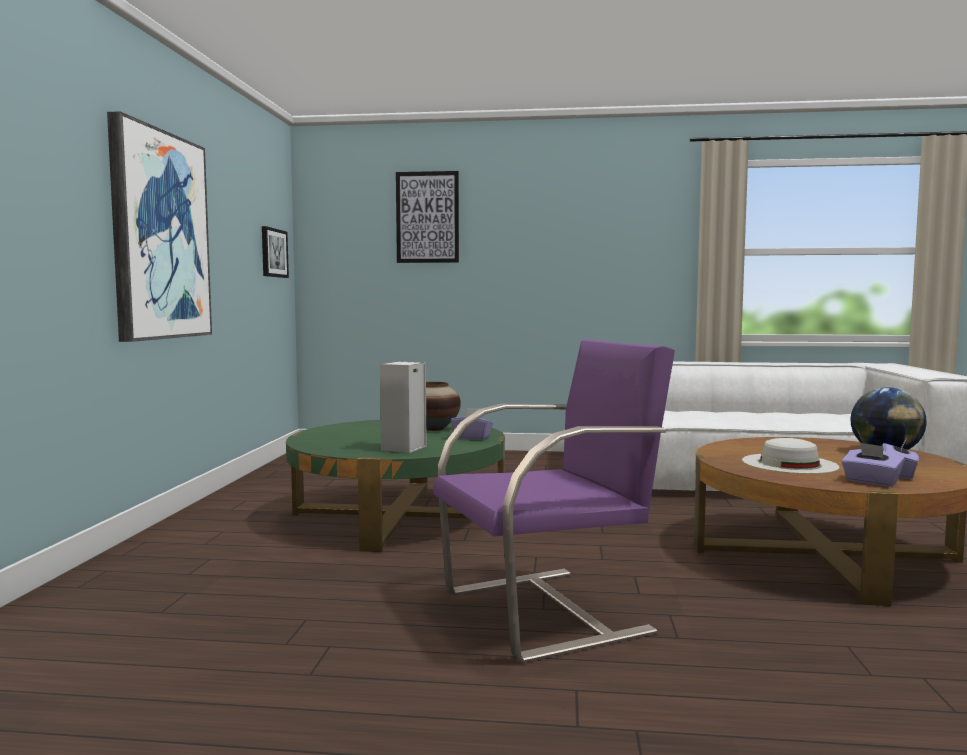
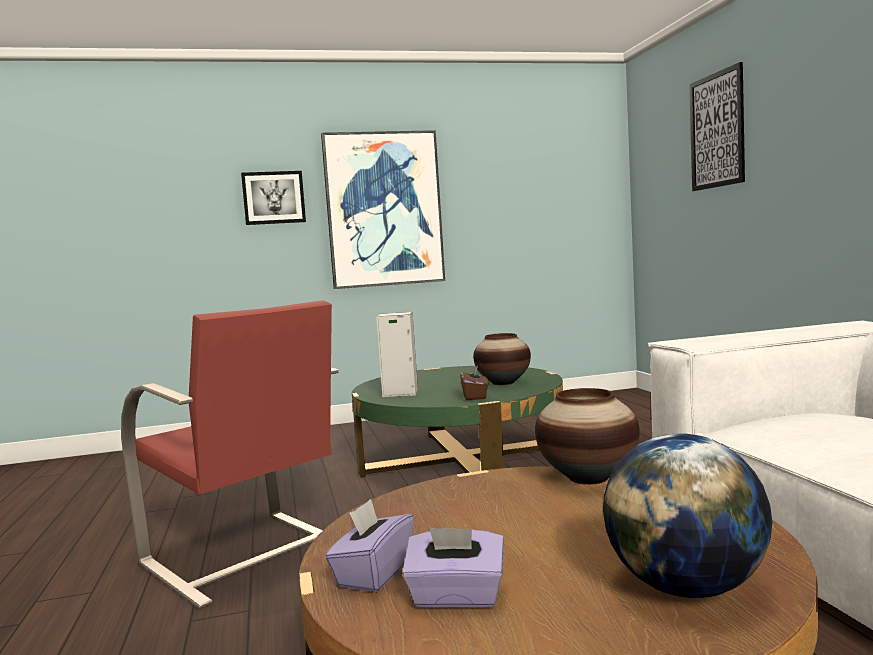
camera: 70 degrees right, 0 degrees up
picture [262,226,289,278] -> picture moved to [241,171,306,225]
purple armchair [433,339,675,663] -> red armchair [121,300,339,609]
purple tissue box [451,408,493,440] -> brown tissue box [460,364,489,400]
white hat [742,438,839,474] -> none
none -> vase [535,388,640,485]

